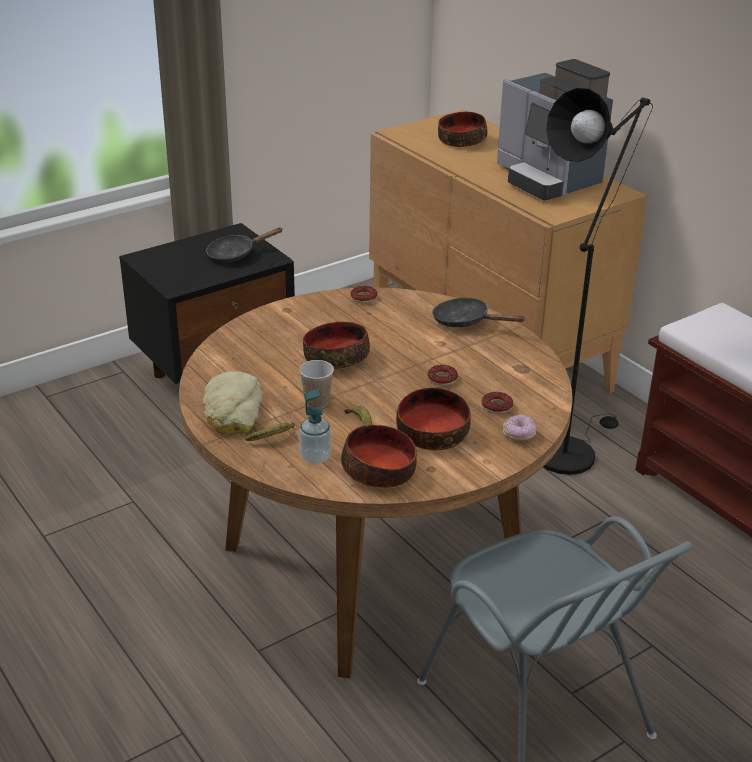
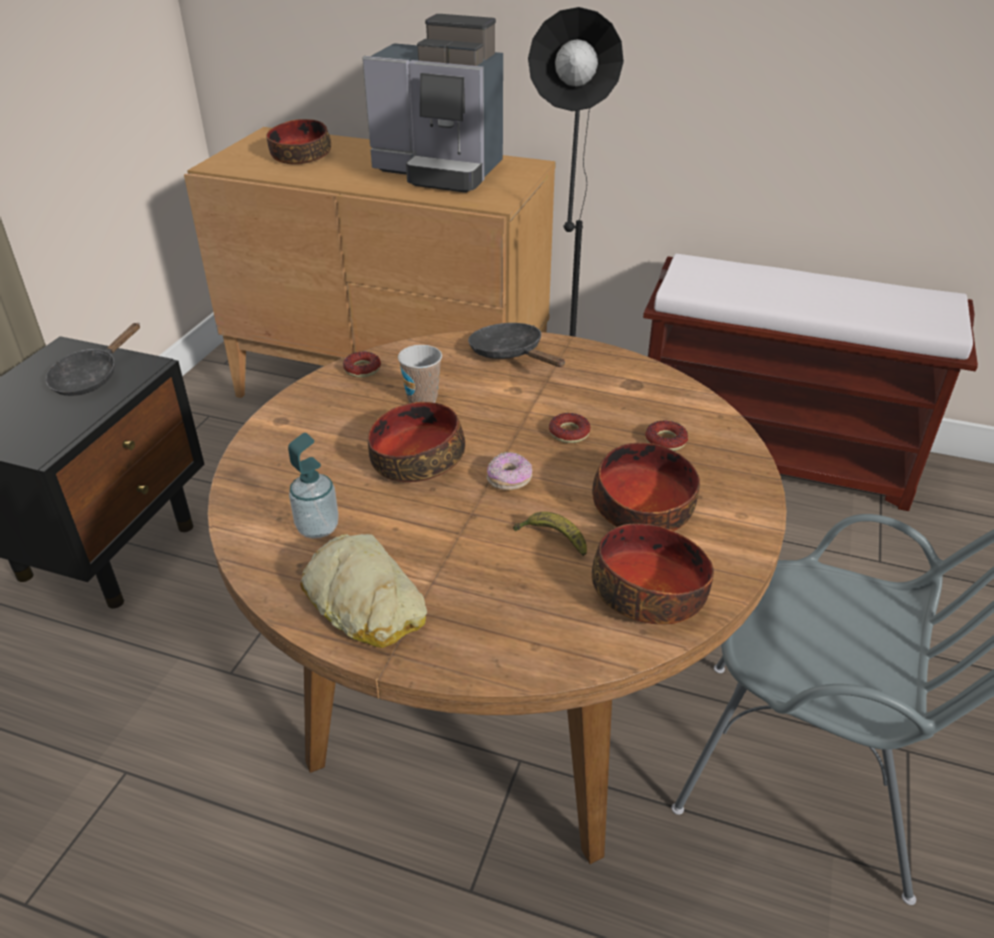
camera: 35 degrees left, 5 degrees up
banana [245,422,295,441] -> none
cup [299,360,334,408] -> cup moved to [398,345,442,403]
soap dispenser [299,389,331,464] -> soap dispenser moved to [288,433,339,539]
black frying pan [432,298,526,327] -> black frying pan turned 60 degrees clockwise [468,323,565,367]
donut [503,414,536,441] -> donut moved to [487,452,532,491]

